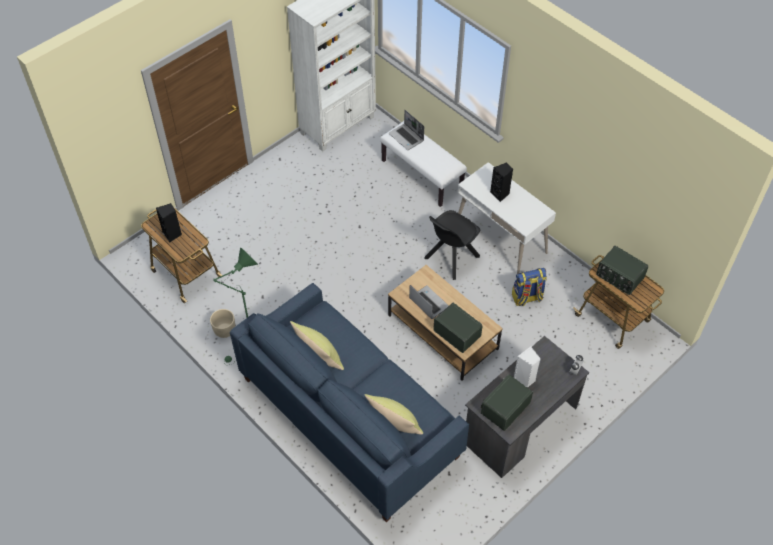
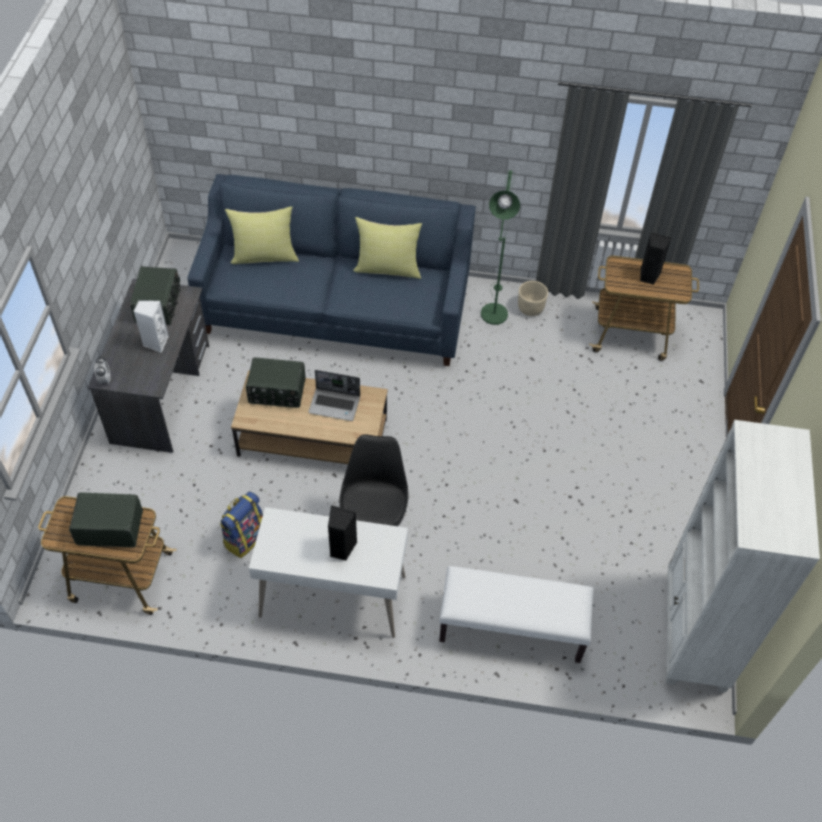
camera: 140 degrees right, 0 degrees up
laptop [389,110,424,150] -> none

